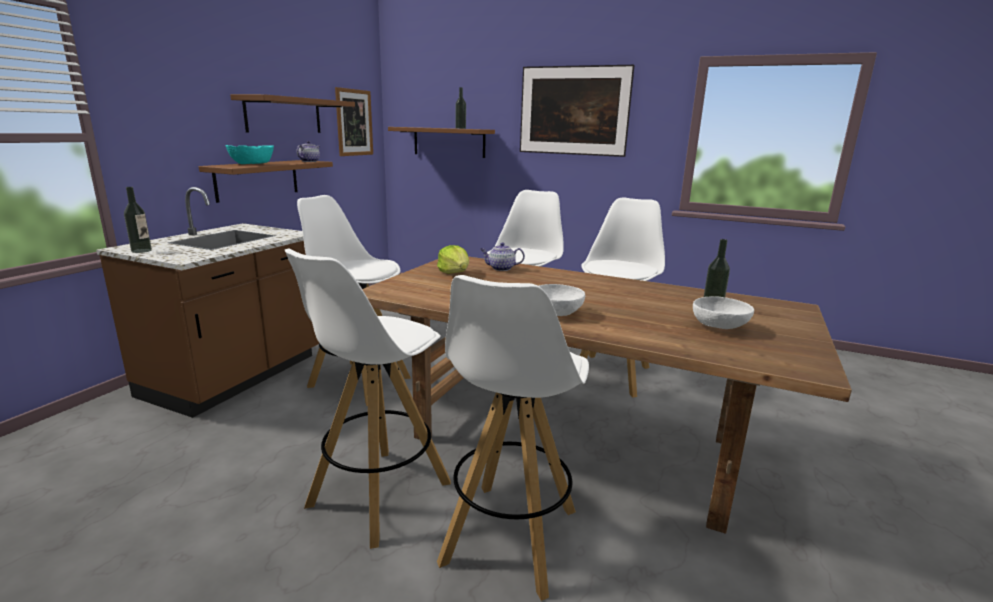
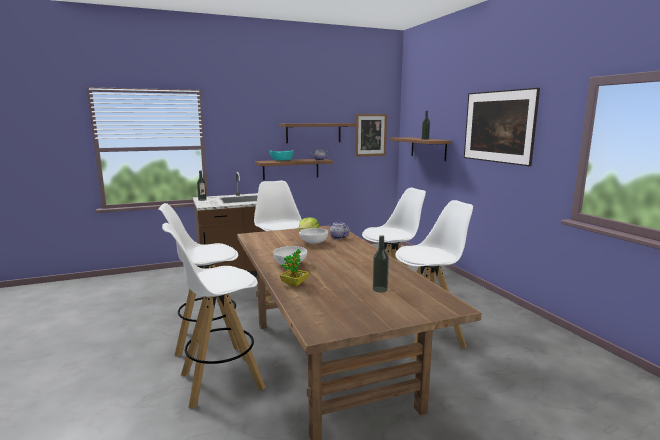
camera: 45 degrees right, 5 degrees down
white bowl [693,296,754,329] -> white bowl moved to [299,228,328,244]
none -> potted plant [280,249,309,287]

